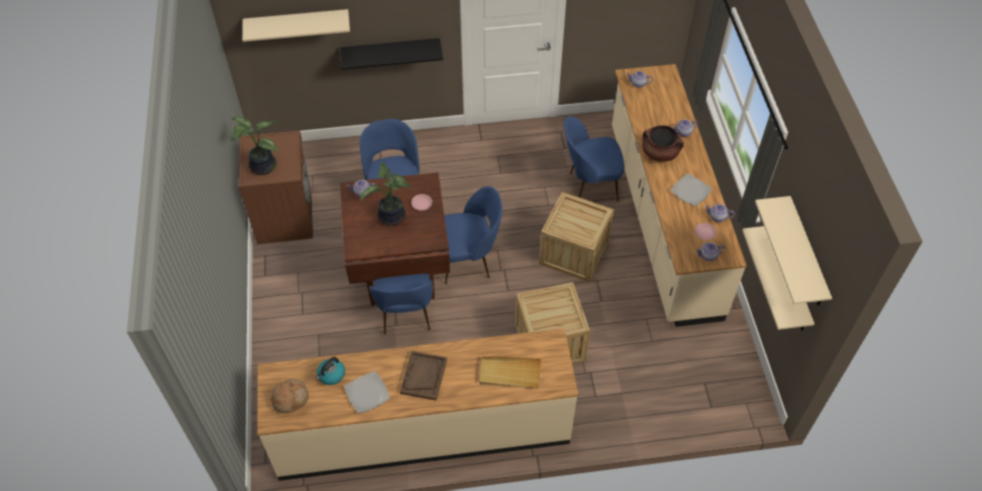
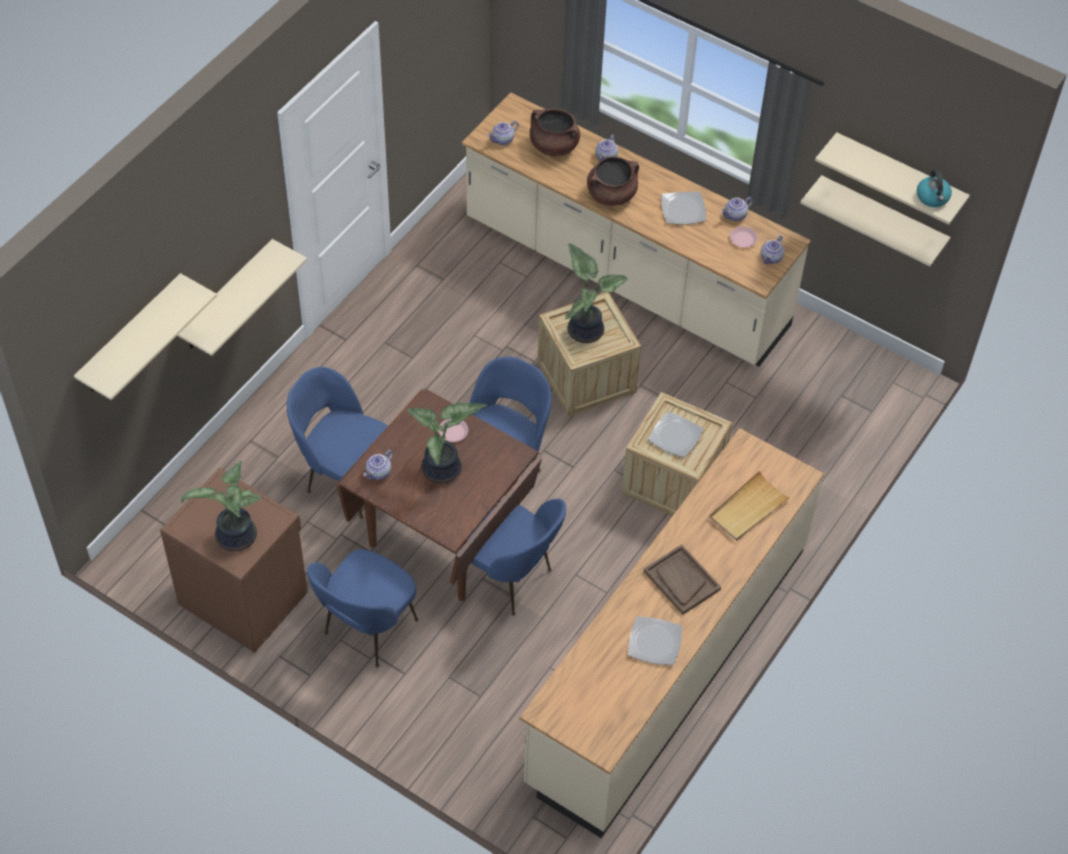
camera: 50 degrees left, 0 degrees up
bread [271,379,309,413] -> none
kettle [316,357,345,385] -> kettle moved to [917,169,952,207]
black shelf [340,38,443,70] -> beige shelf [177,239,307,356]
blue chair [564,116,624,202] -> blue chair moved to [307,550,418,667]
none -> brown cooking pot [530,109,580,156]
none -> potted plant [565,243,628,343]
none -> plate [648,412,704,457]

